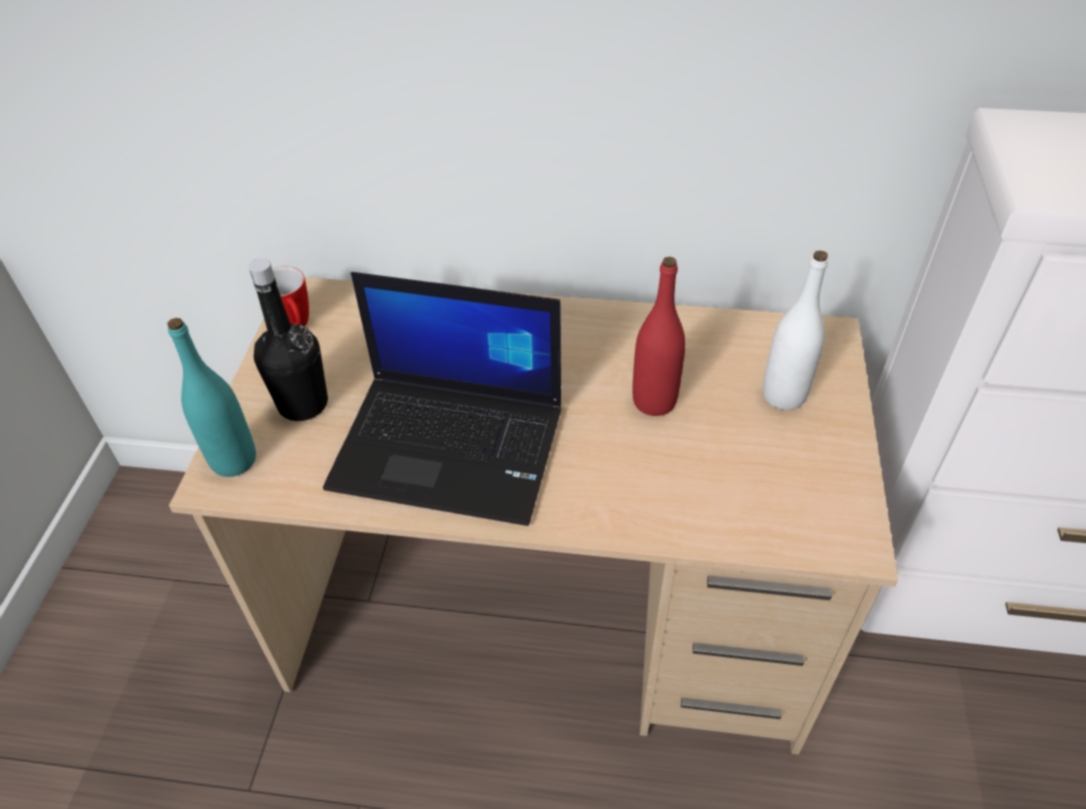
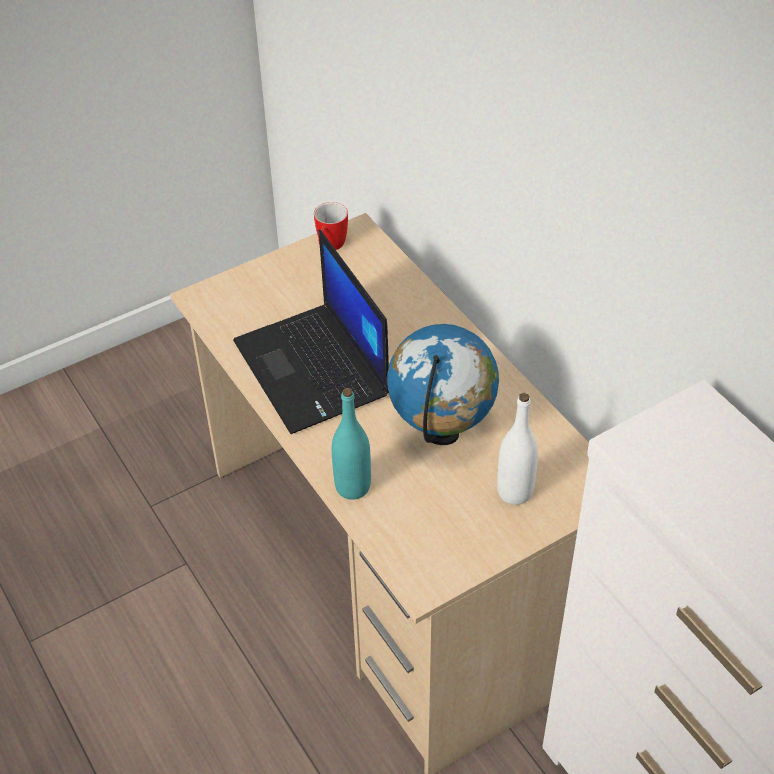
camera: 50 degrees right, 0 degrees up
turquoise bottle [167,318,256,477] -> turquoise bottle moved to [332,388,371,500]
black bottle [248,258,328,421] -> none
red bottle [633,257,685,416] -> globe [387,324,499,445]

